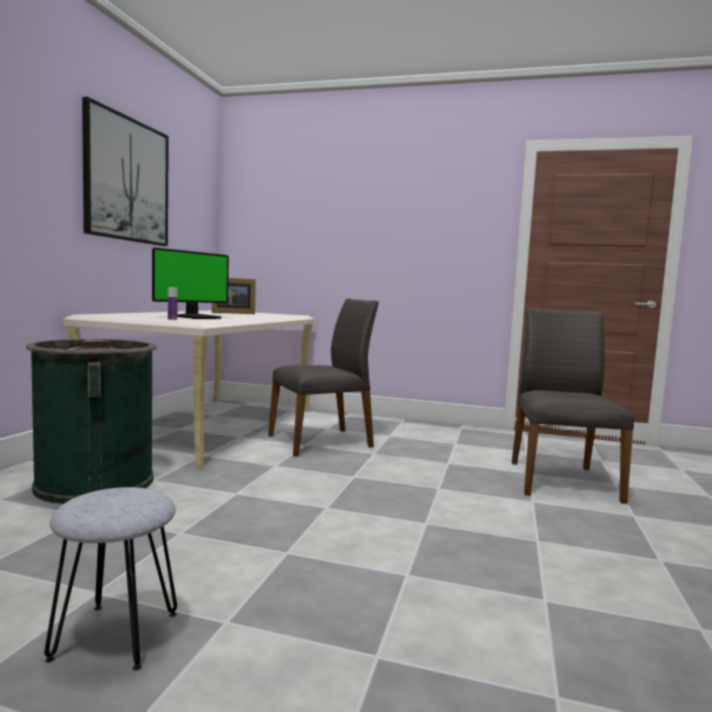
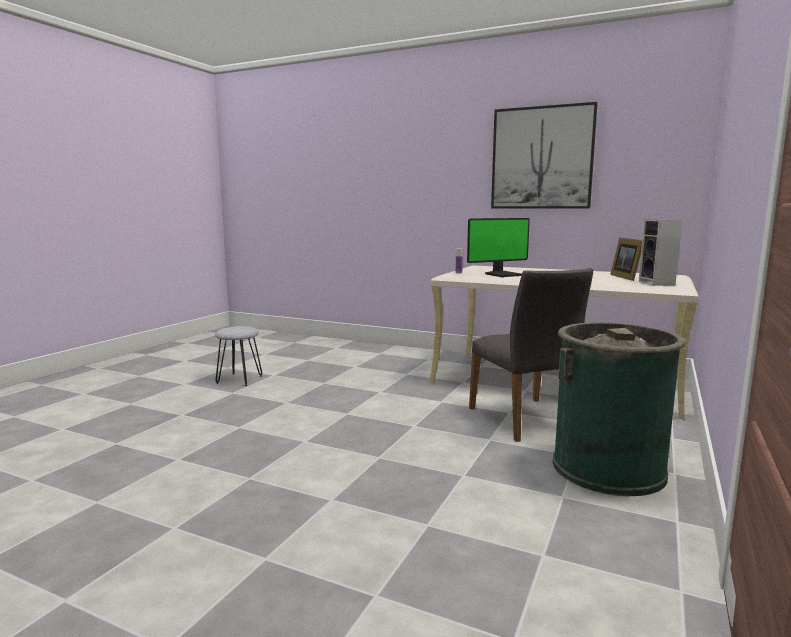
camera: 100 degrees right, 5 degrees up
green trash can [26,339,157,504] -> green trash can moved to [553,322,686,496]
monitor [152,248,229,319] -> monitor turned 75 degrees counterclockwise [467,218,530,277]
grey chair [512,308,634,504] -> none
none -> speaker [638,220,682,286]

